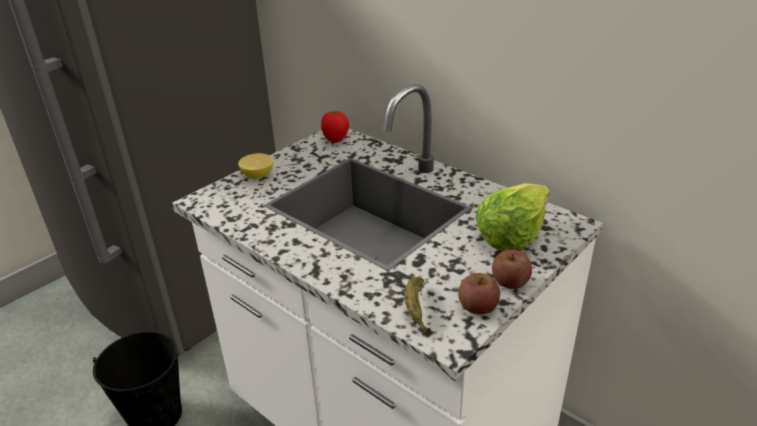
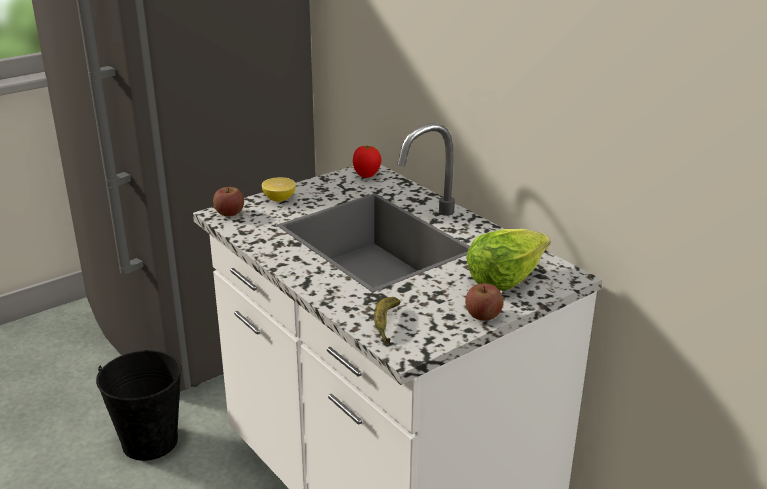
camera: 10 degrees right, 5 degrees down
apple [458,273,500,315] -> apple moved to [213,187,244,217]

